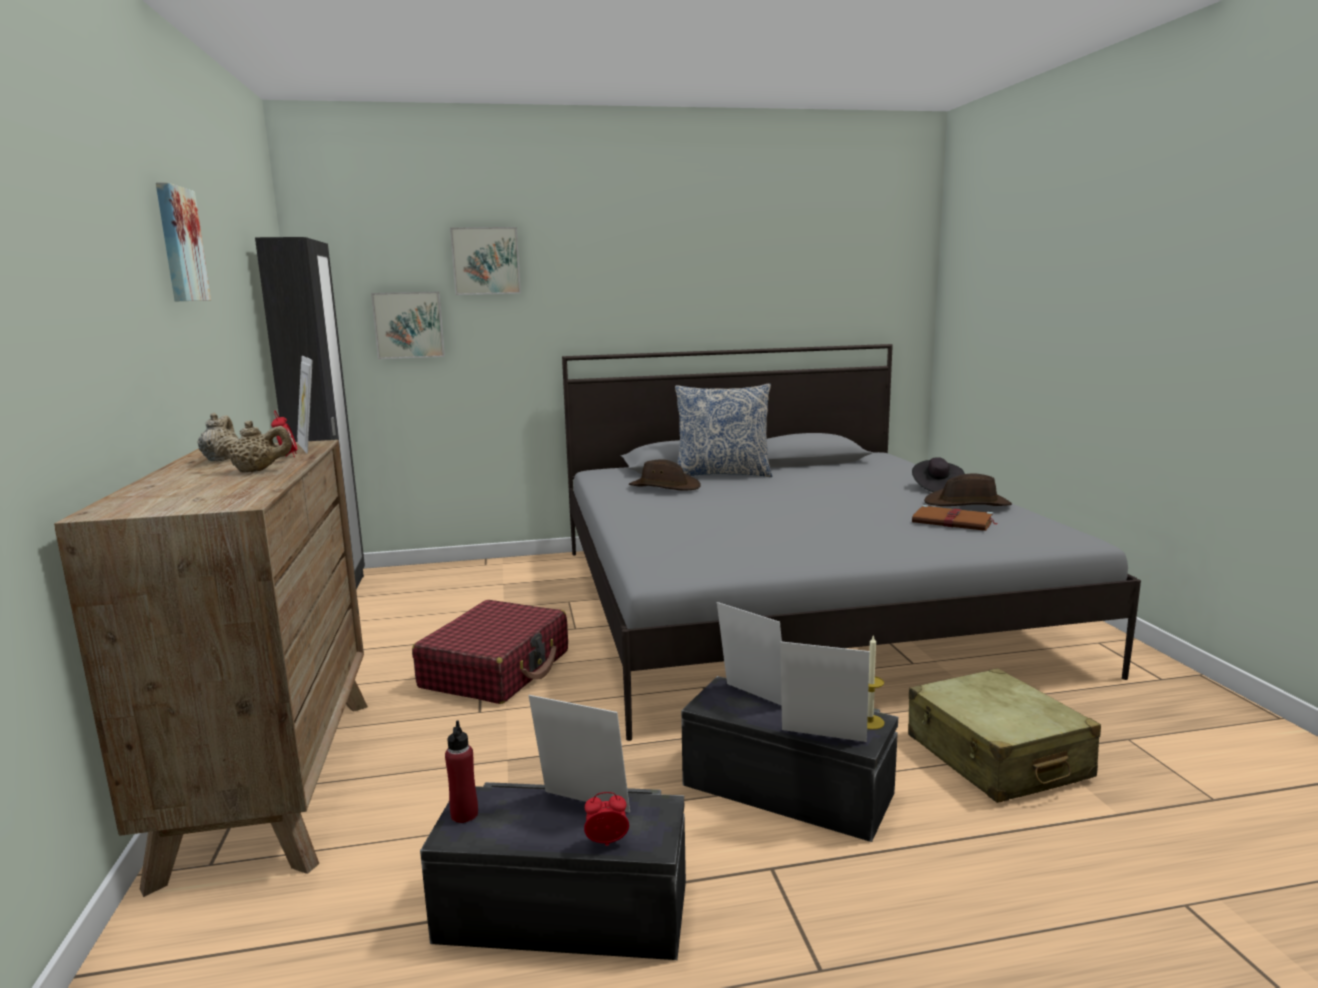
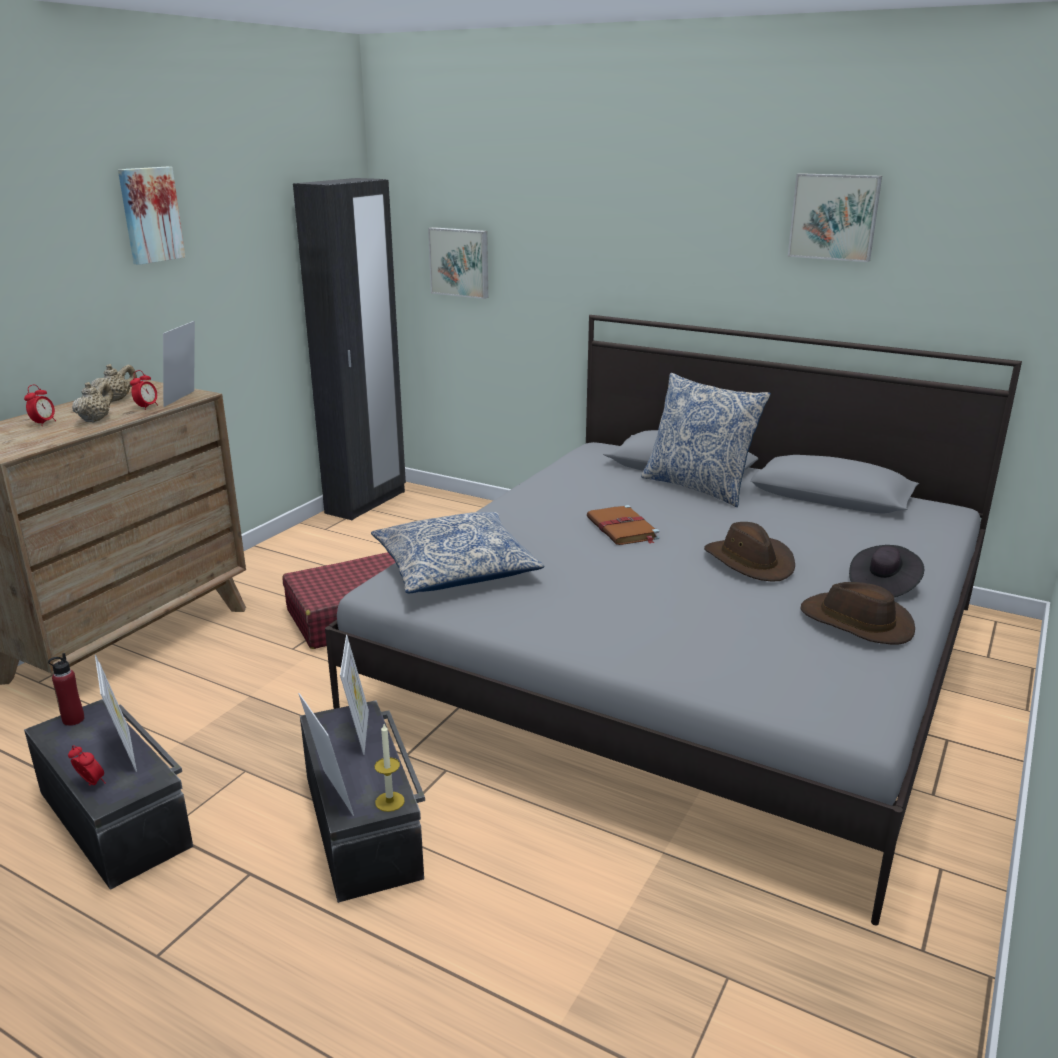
camera: 40 degrees right, 10 degrees up
beige teapot [213,420,292,472] -> beige teapot turned 105 degrees counterclockwise [72,382,113,423]
picture [450,227,521,295] -> picture moved to [788,173,882,262]
brown hat [629,459,701,490] -> brown hat moved to [704,522,795,582]
beige suitcase [908,668,1101,803] -> none
brown book [912,505,997,531] -> brown book moved to [587,505,659,545]
none -> alarm clock [24,385,56,426]
none -> pillow [371,512,545,593]

